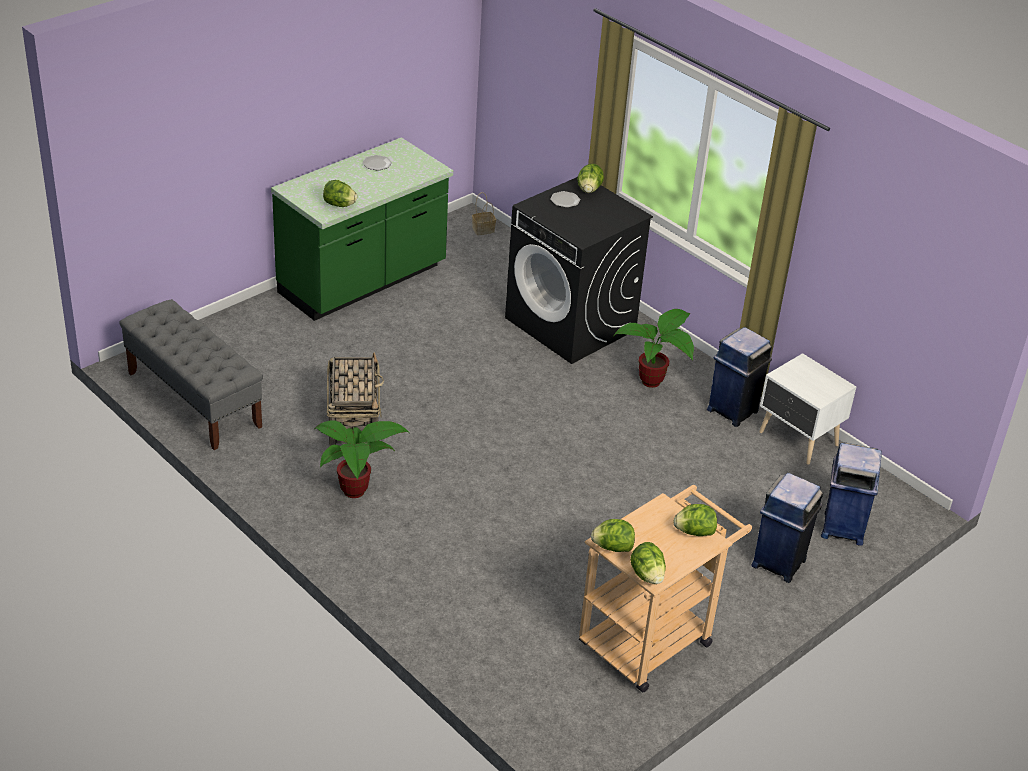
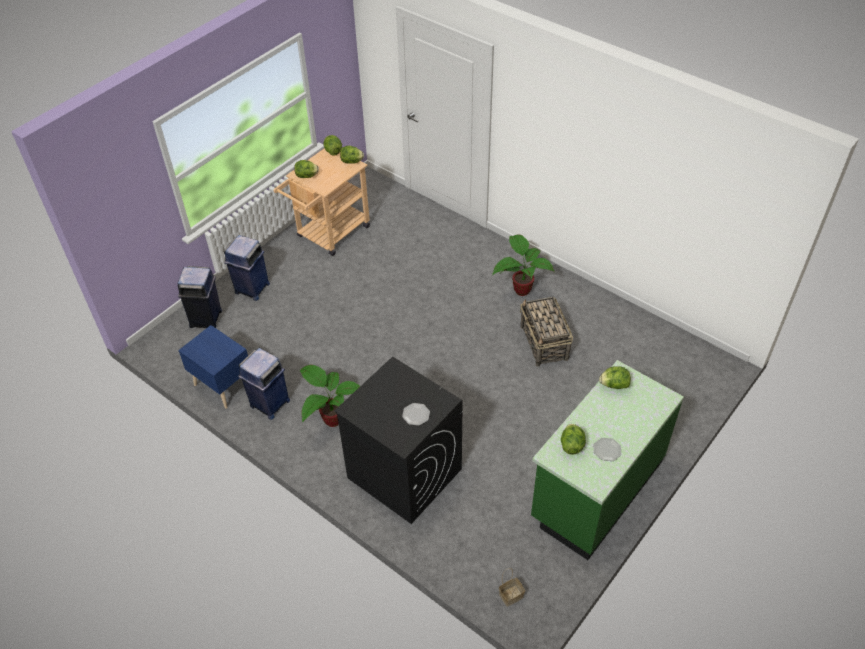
camera: 175 degrees right, 10 degrees up
grey bench [119,299,263,450] -> none
lettuce [577,164,604,193] -> lettuce moved to [561,424,586,455]
white nightstand [759,353,856,465] -> blue nightstand [178,325,248,409]

